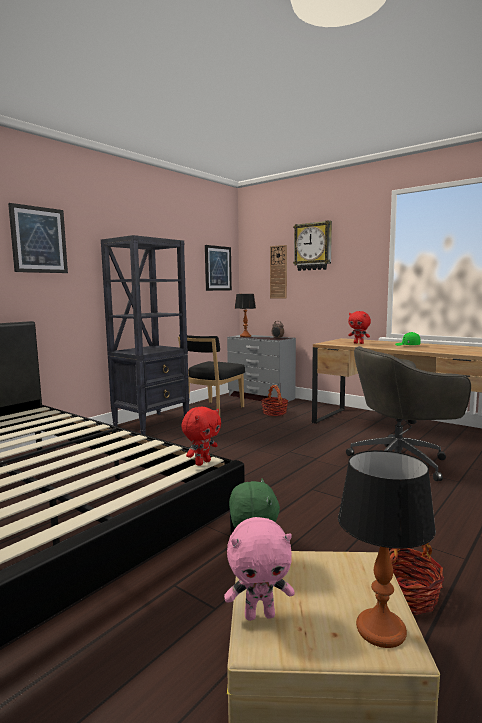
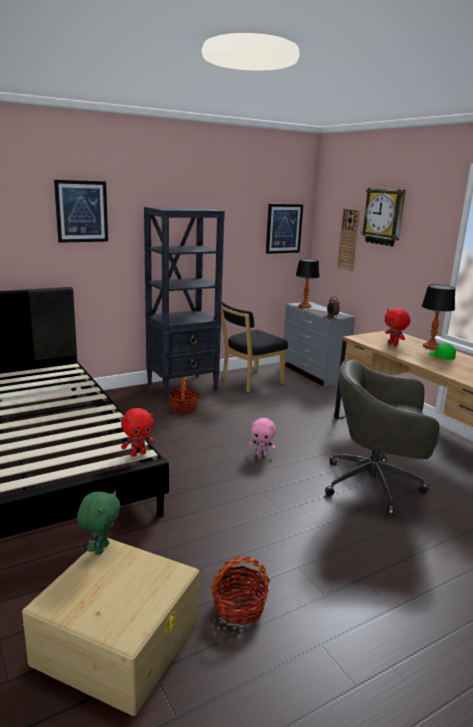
camera: 20 degrees right, 10 degrees up
pink plush toy [224,517,295,621] -> pink plush toy moved to [249,418,276,456]
basket [261,385,288,416] -> basket moved to [168,377,199,413]
table lamp [338,450,436,648] -> table lamp moved to [422,284,455,350]

